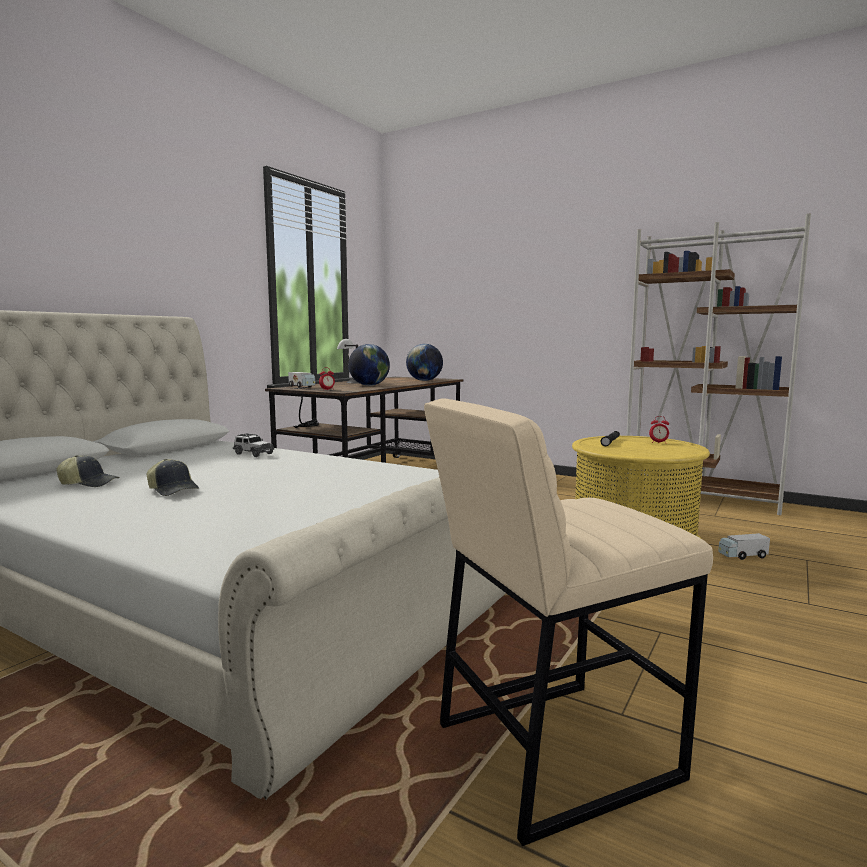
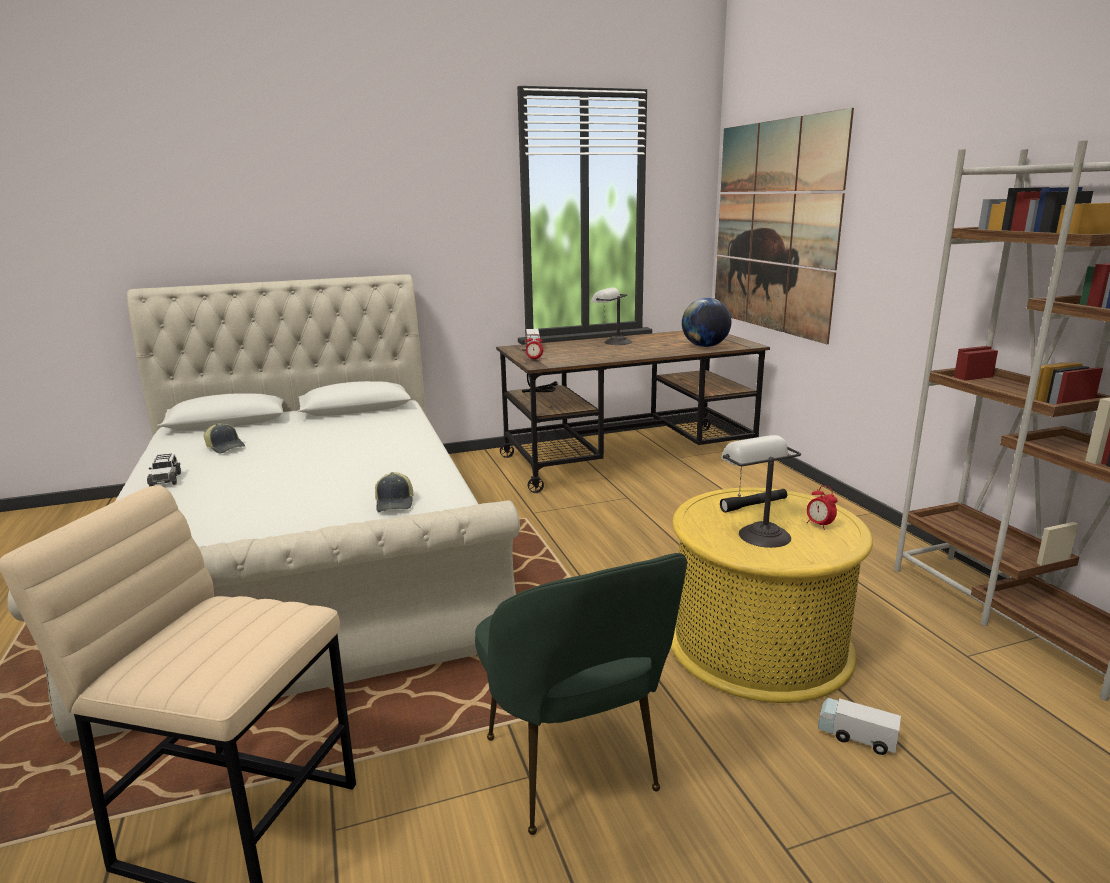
camera: 40 degrees right, 10 degrees up
cap [147,459,199,496] -> cap moved to [375,472,414,512]
toy car [233,433,274,457] -> toy car moved to [147,453,181,487]
globe [348,344,390,386] -> none
none -> green chair [475,553,687,835]
none -> picture [715,108,854,344]
none -> table lamp [721,435,801,548]

